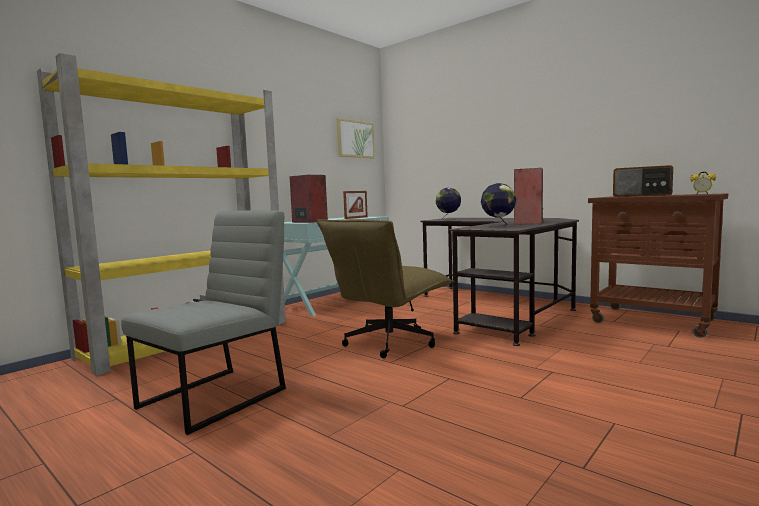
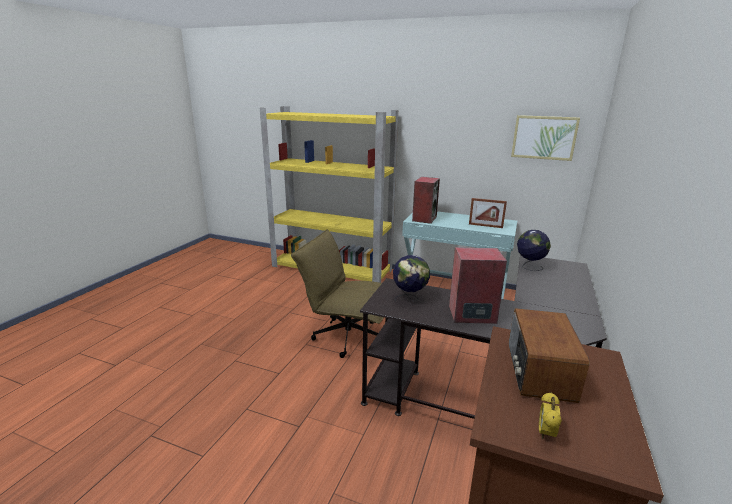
camera: 70 degrees right, 15 degrees up
grey chair [121,210,286,435] -> none

